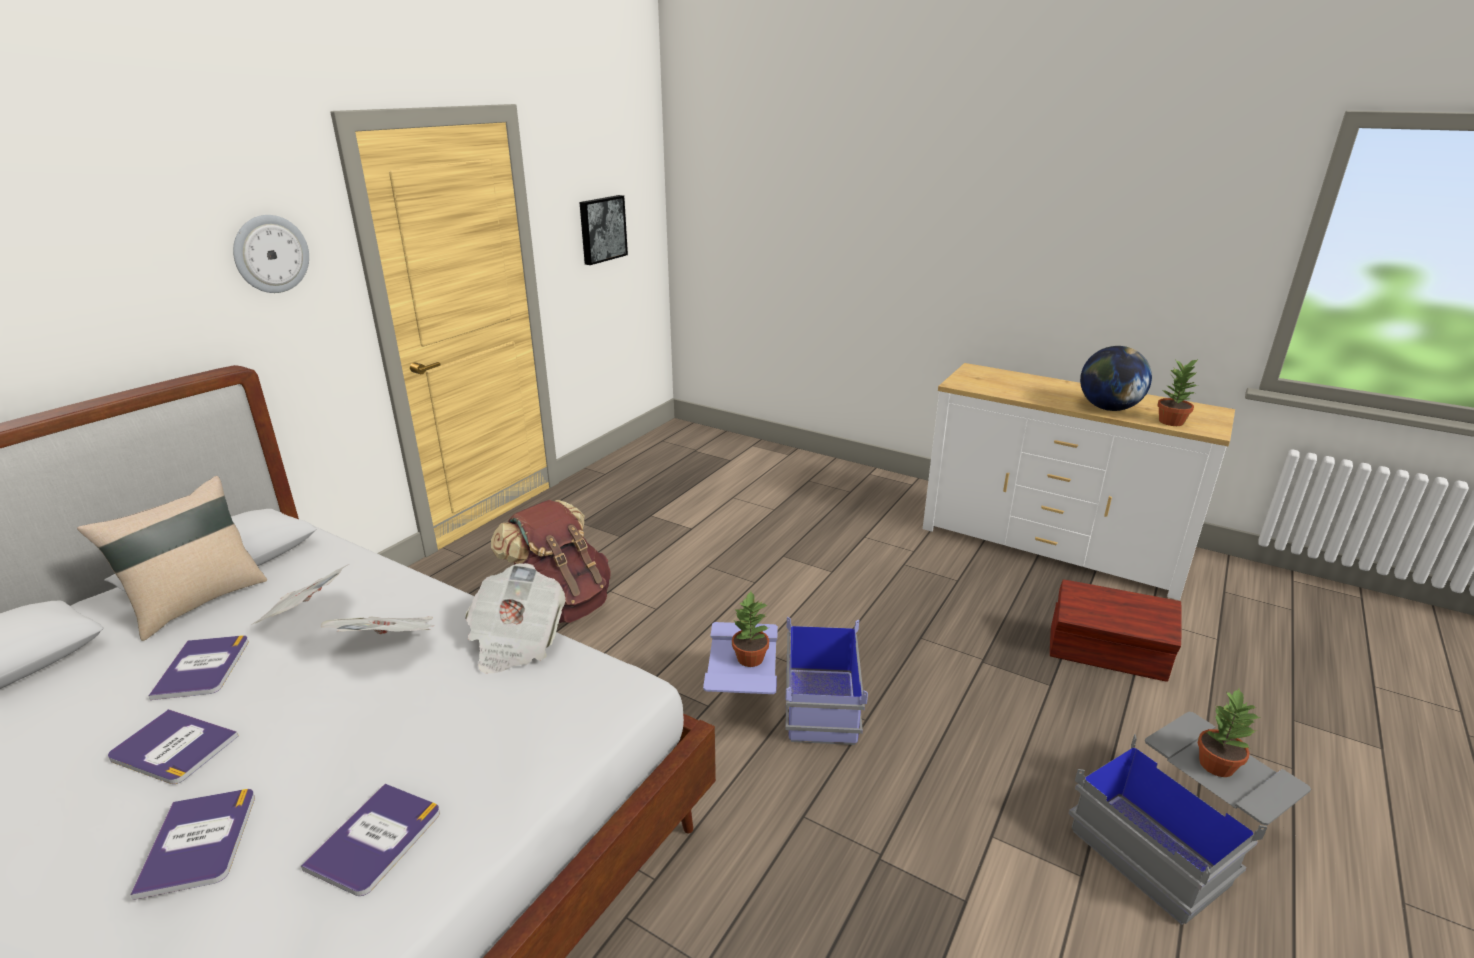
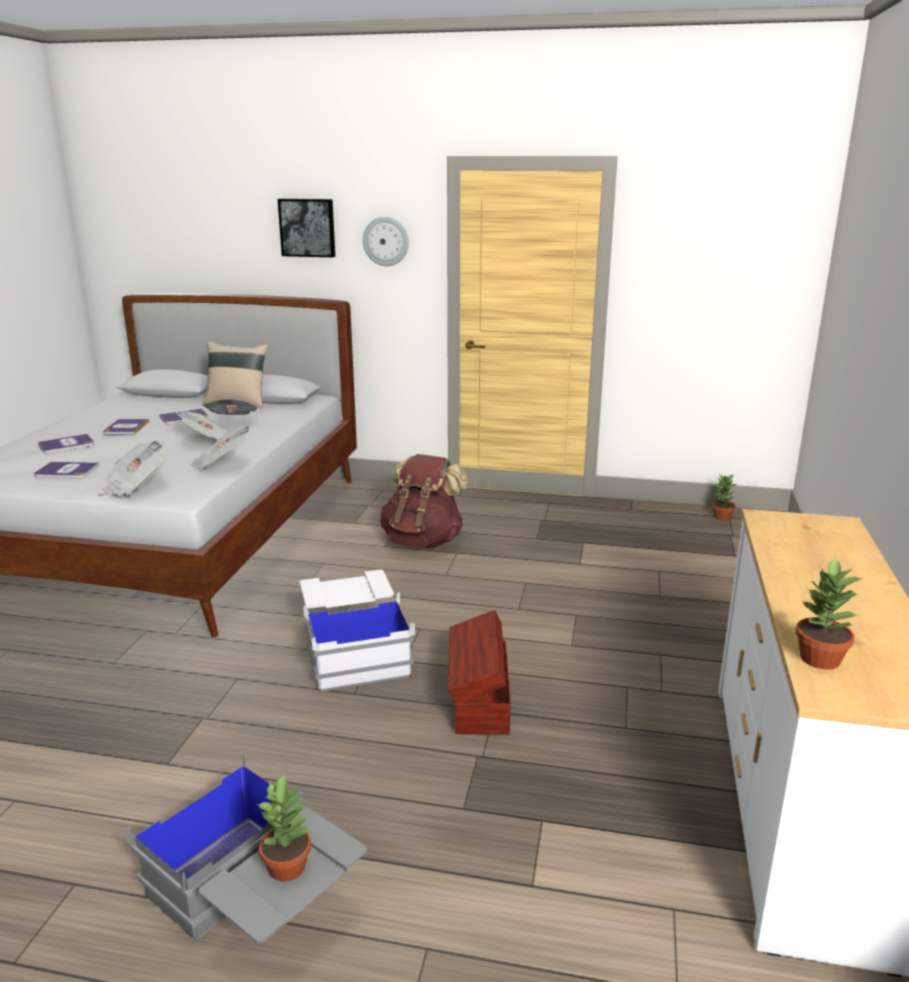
camera: 70 degrees right, 5 degrees down
picture [579,195,628,265] -> picture moved to [278,199,335,257]
blue storage box [703,617,868,745] -> white storage box [300,569,415,692]
potted plant [732,591,769,667] -> potted plant moved to [712,474,737,521]
brown storage box [1050,579,1181,682] -> brown storage box moved to [448,610,511,735]
globe [1080,346,1152,411] -> none
none -> newspaper [98,440,168,496]

